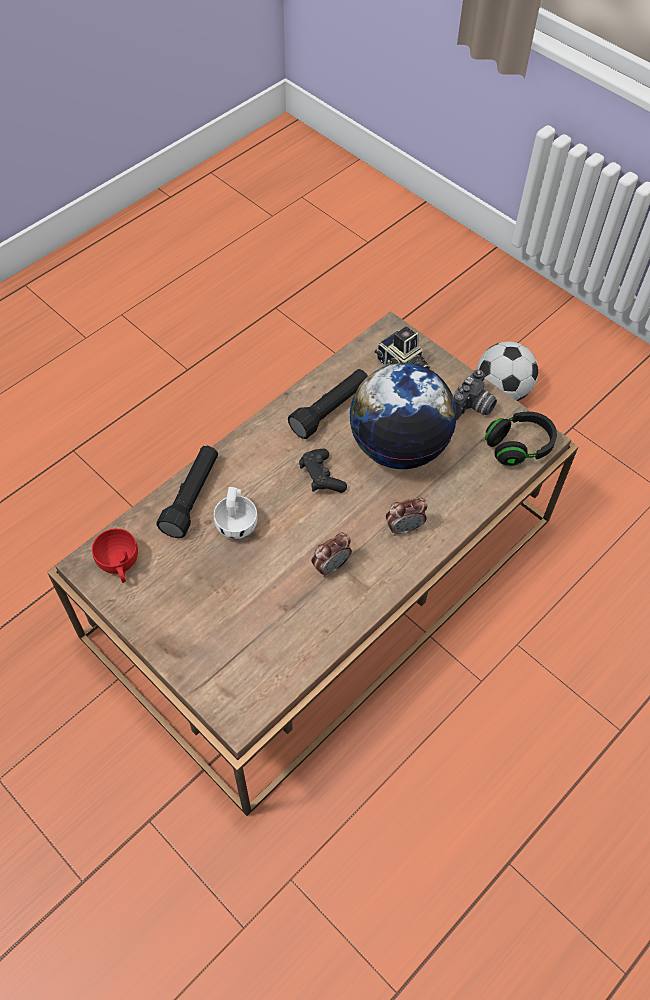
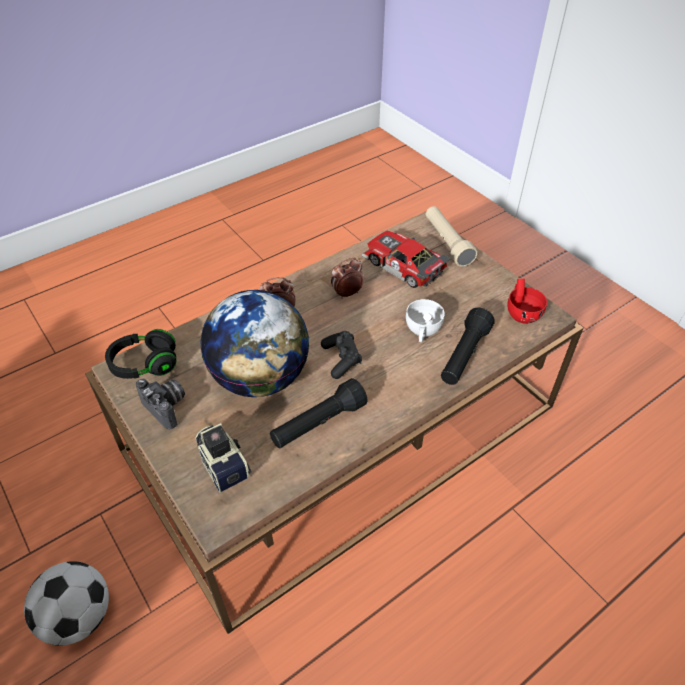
camera: 170 degrees left, 10 degrees down
camera [453,369,497,420] -> camera turned 90 degrees clockwise [136,379,185,429]
none -> toy car [361,231,451,288]
none -> beige flashlight [426,206,478,267]

